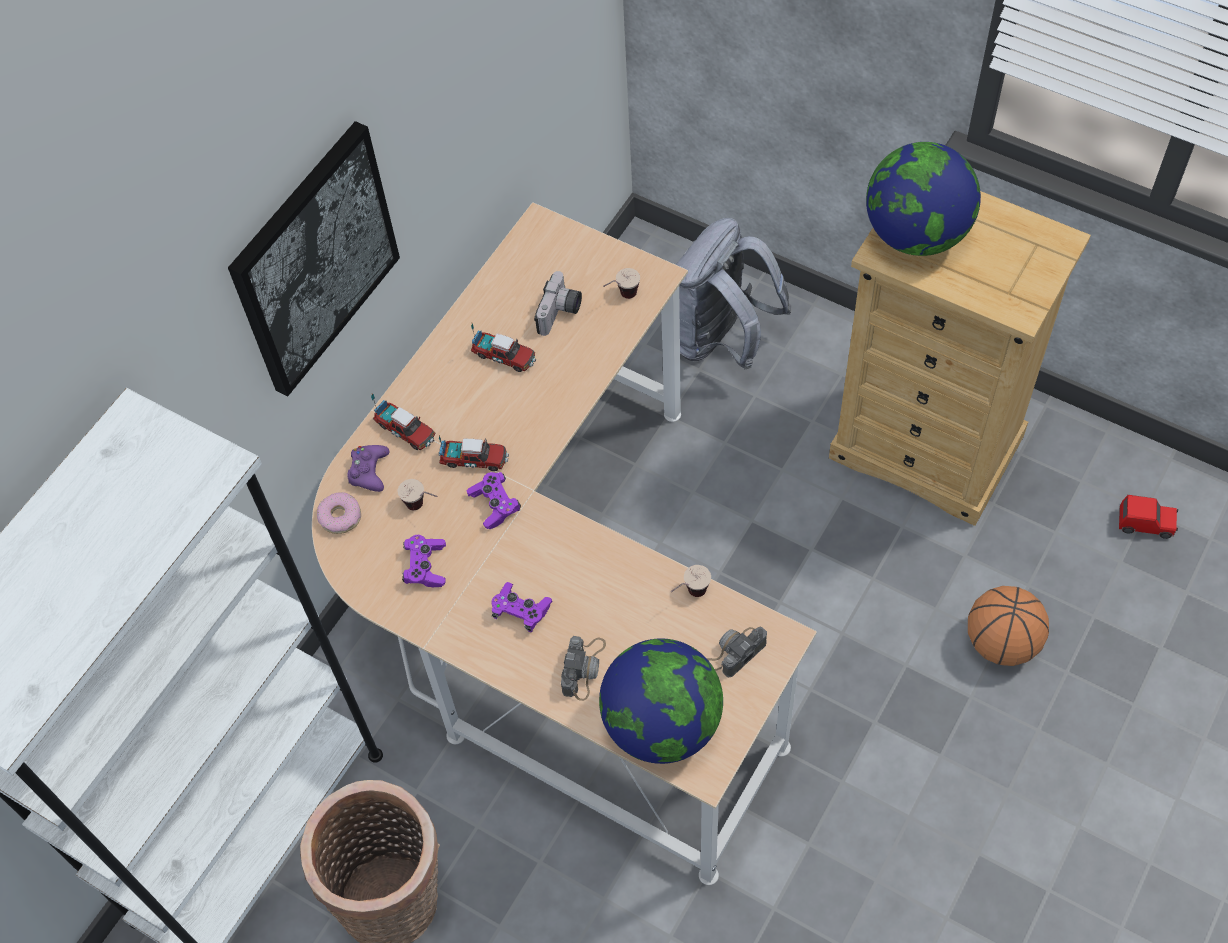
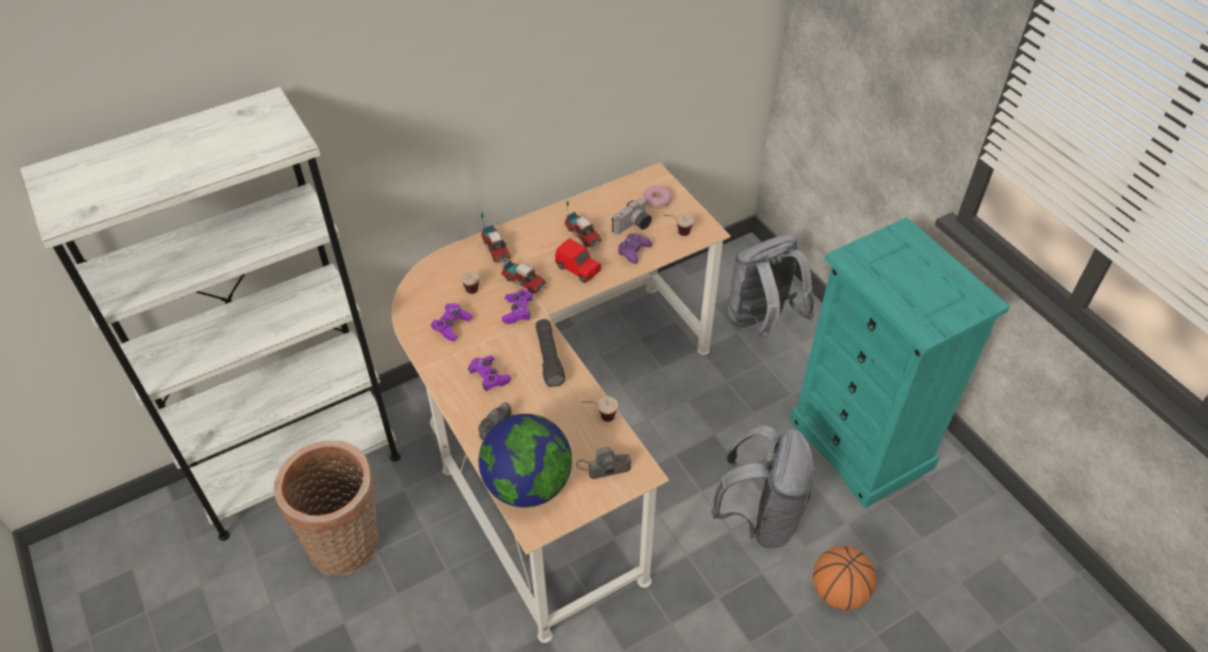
camera: 25 degrees right, 10 degrees down
picture [228,121,400,397] -> none
donut [317,492,361,534] -> donut moved to [643,186,671,208]
purple game controller [348,445,389,492] -> purple game controller moved to [618,233,652,264]
beige dresser [829,191,1091,526] -> turquoise dresser [789,217,1010,508]
globe [866,142,981,256] -> none
red toy car [1119,495,1178,539] -> red toy car moved to [555,239,601,283]
none -> black flashlight [535,319,565,387]
none -> grey backpack [711,425,817,548]

